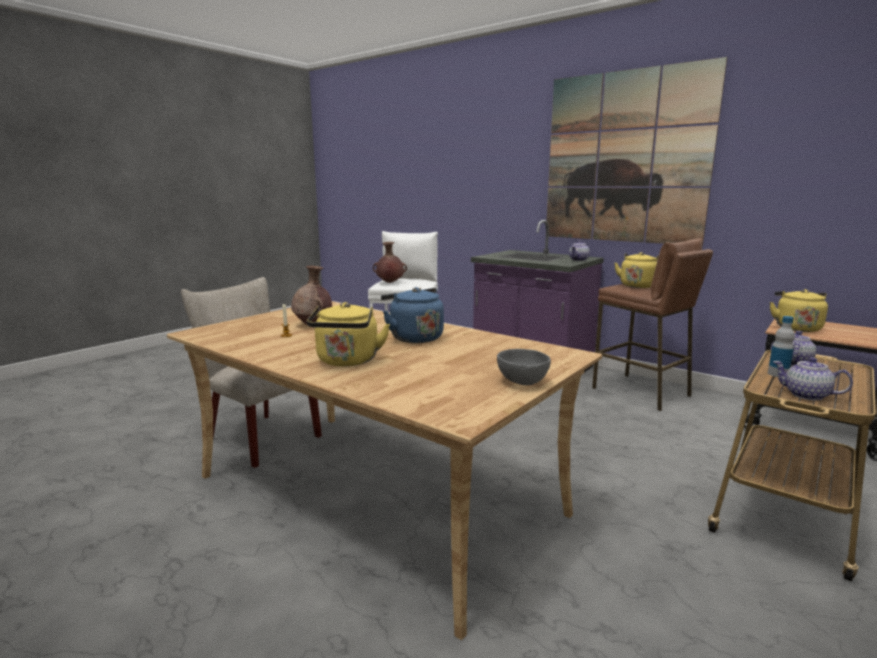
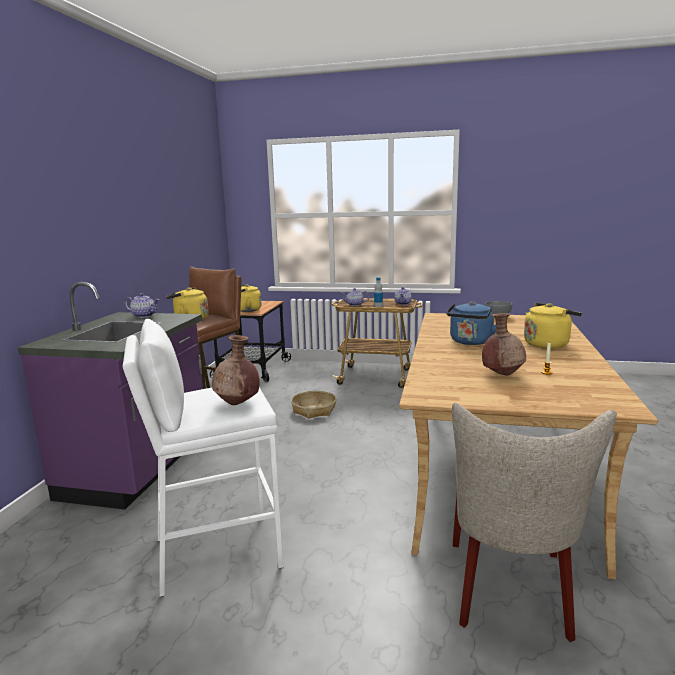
camera: 115 degrees left, 0 degrees up
picture [547,57,727,246] -> none
none -> basket [291,391,337,419]

